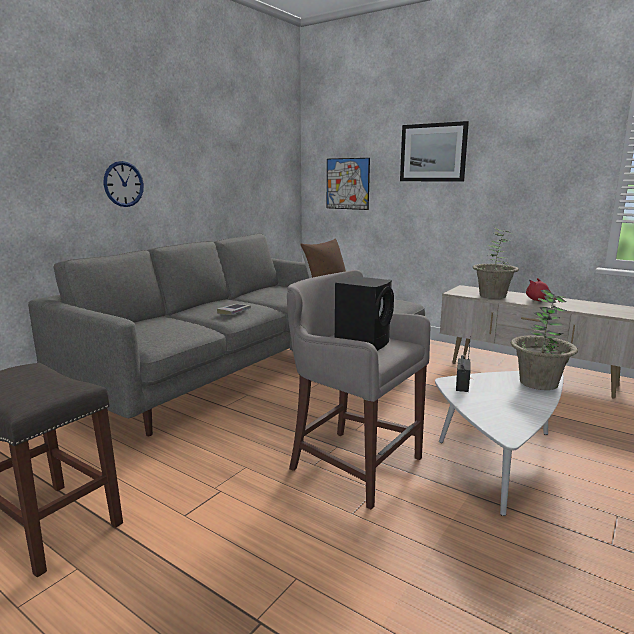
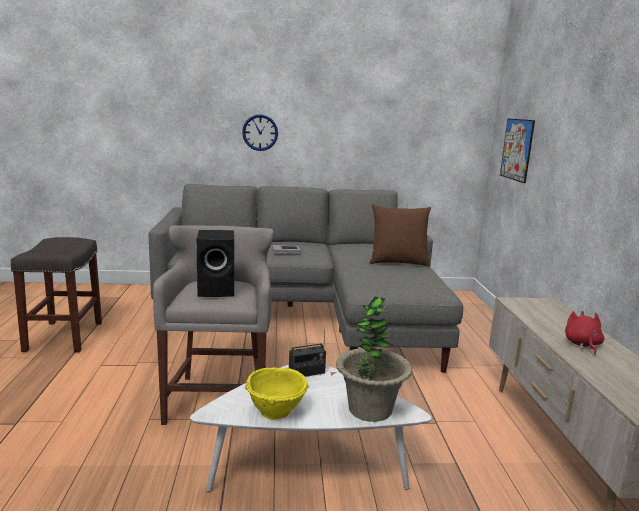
camera: 50 degrees right, 0 degrees up
picture [400,121,469,182] -> none
potted plant [473,227,519,299] -> none
none -> yellow bowl [245,367,309,420]

